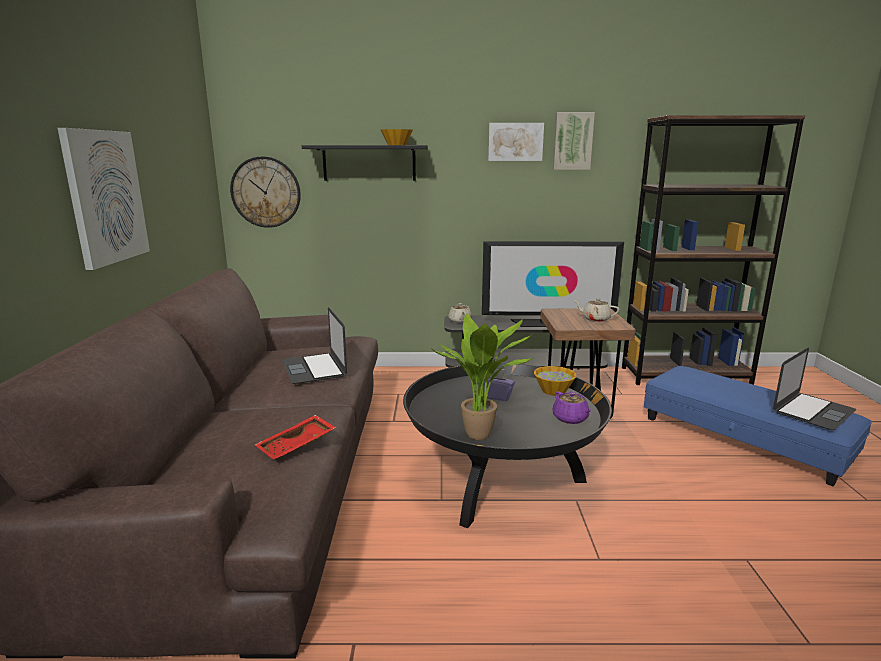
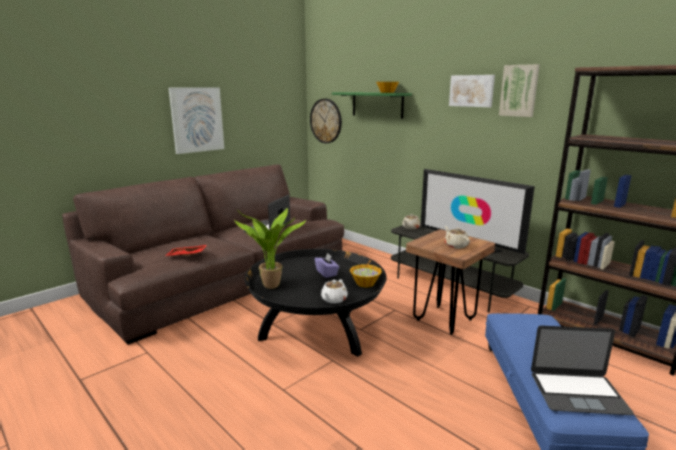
camera: 45 degrees right, 0 degrees up
black shelf [302,145,428,181] -> green shelf [332,92,412,119]
purple teapot [553,391,591,424] -> white teapot [321,280,348,304]

